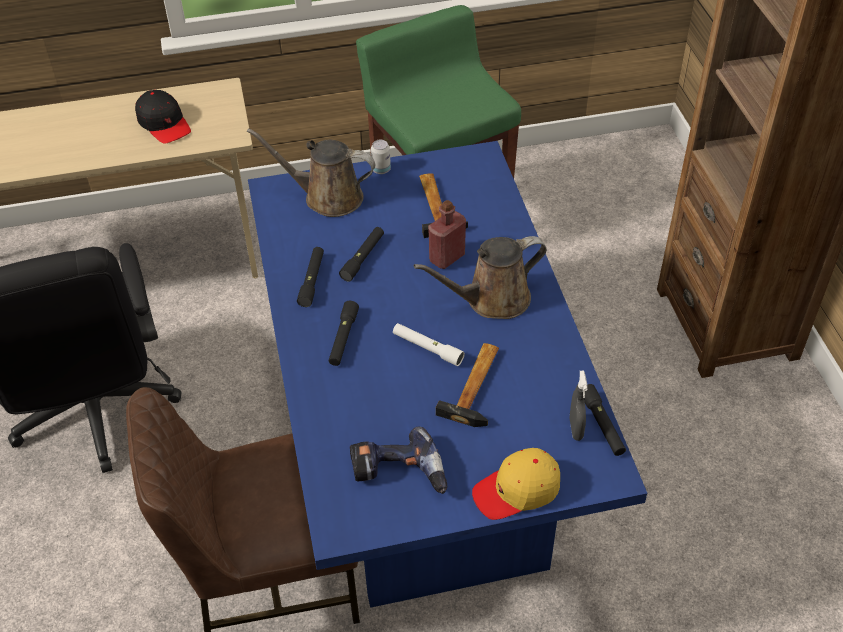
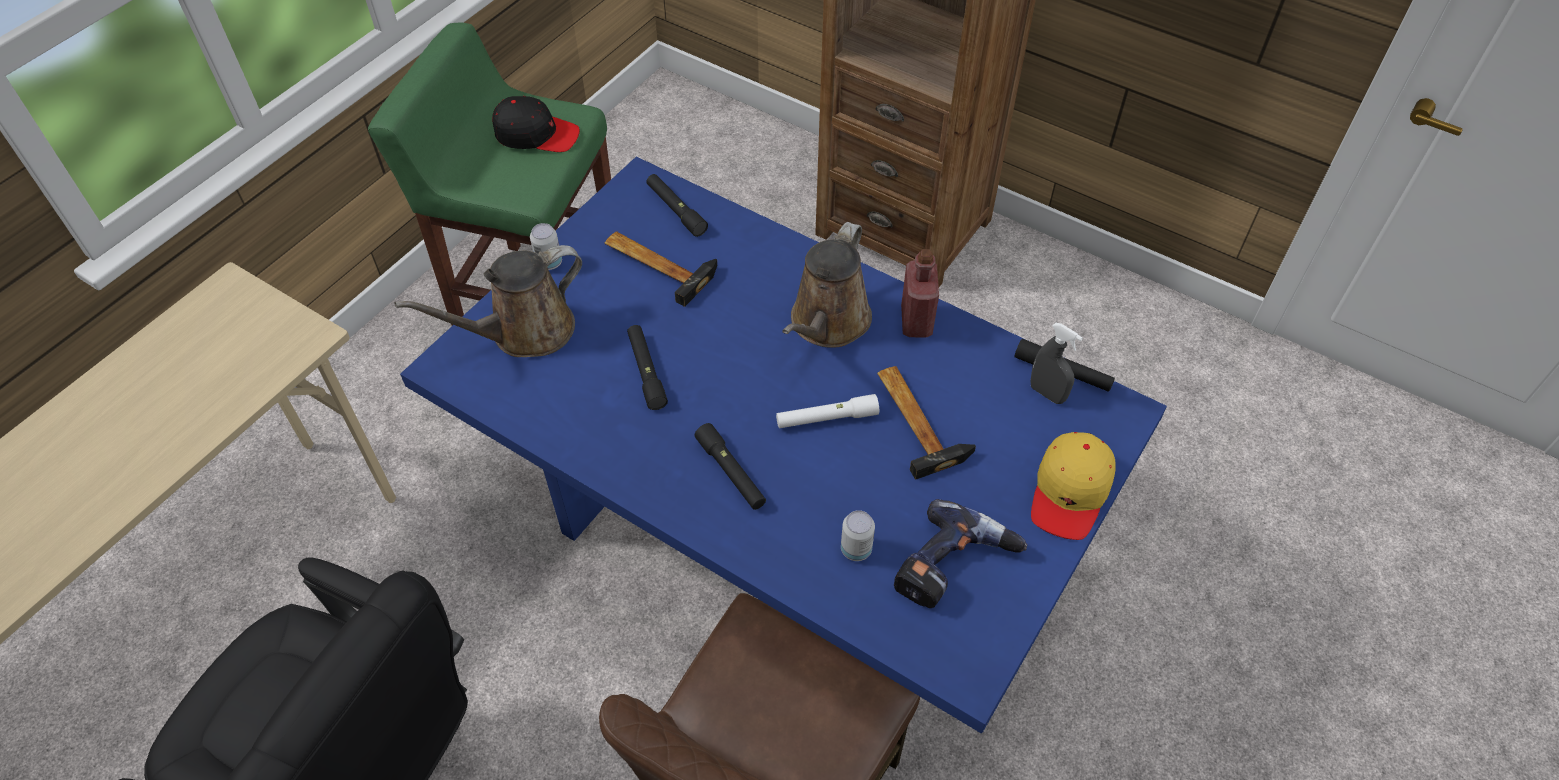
camera: 45 degrees left, 5 degrees up
black cap [135,90,191,144] -> black cap moved to [492,96,580,152]
black flashlight [297,247,324,307] -> black flashlight moved to [646,174,708,237]
red bottle [428,200,466,269] -> red bottle moved to [901,249,939,338]
none -> can [841,510,875,561]

